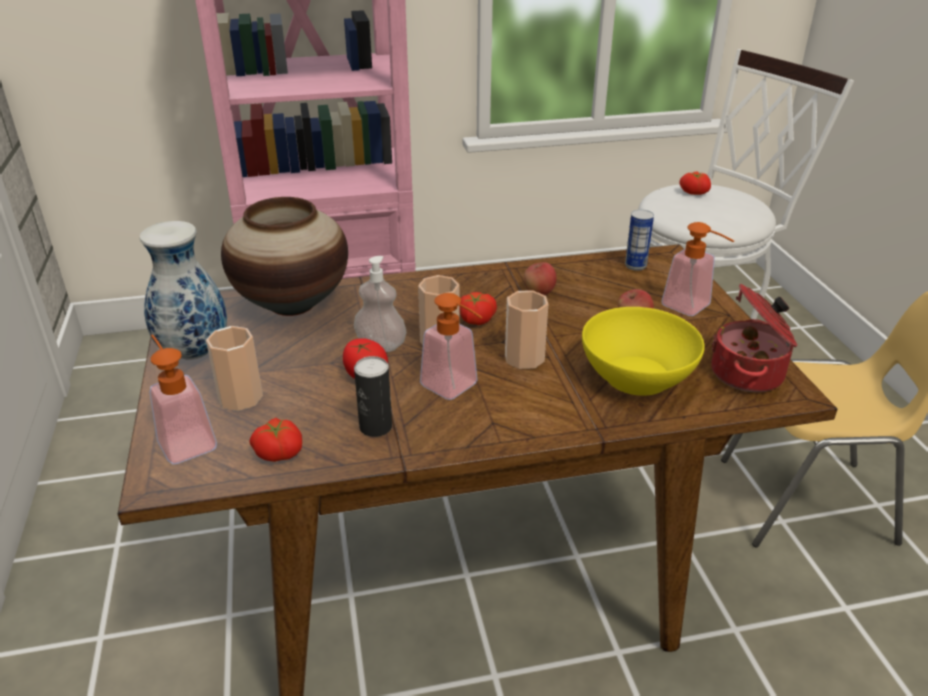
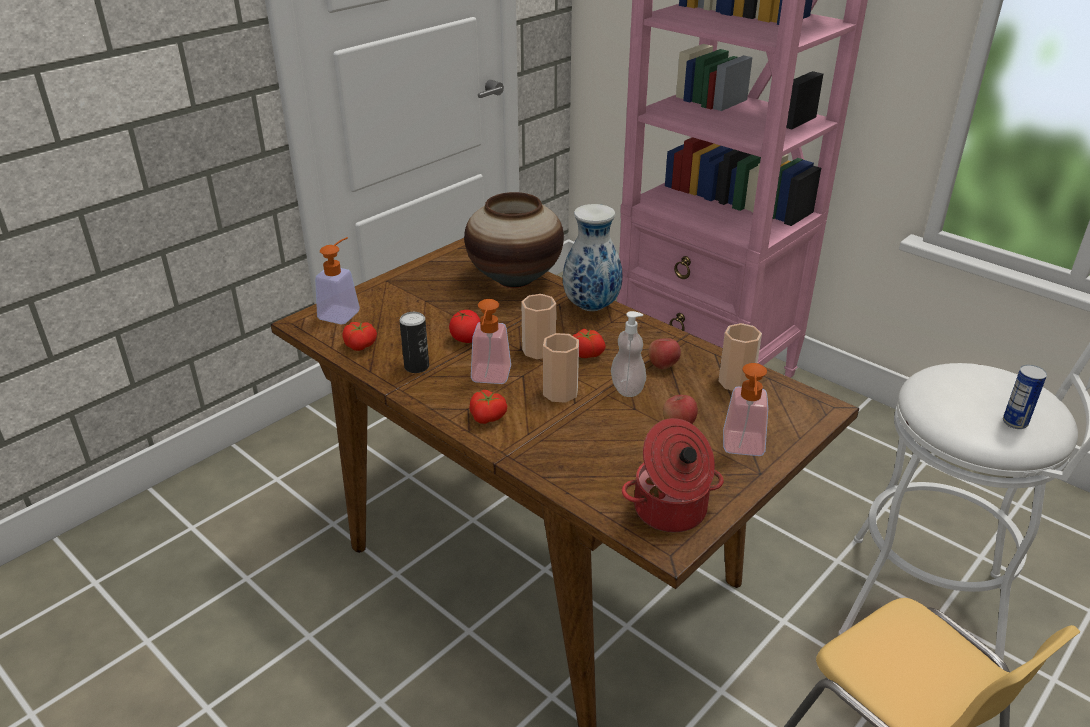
camera: 55 degrees right, 0 degrees up
vase [140,221,227,360] -> vase moved to [563,204,622,311]
cup [206,326,263,411] -> cup moved to [719,323,762,391]
soap dispenser [354,256,406,352] -> soap dispenser moved to [611,311,646,397]
yellow bowl [582,307,705,396] -> none
can [625,210,654,271] -> can moved to [1003,365,1047,429]
tomato [679,171,711,195] -> tomato moved to [470,390,507,424]

